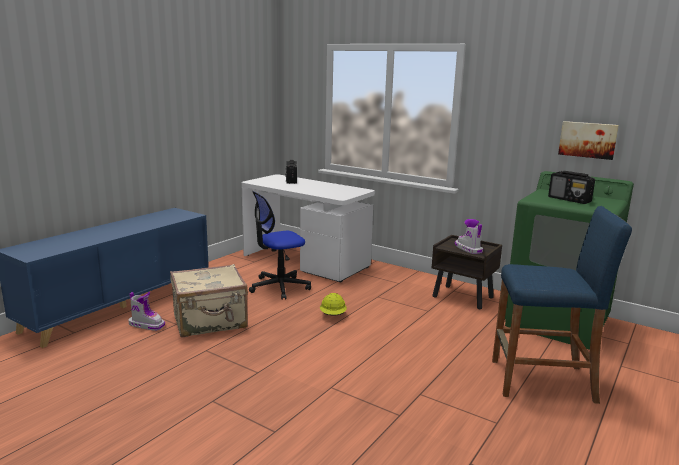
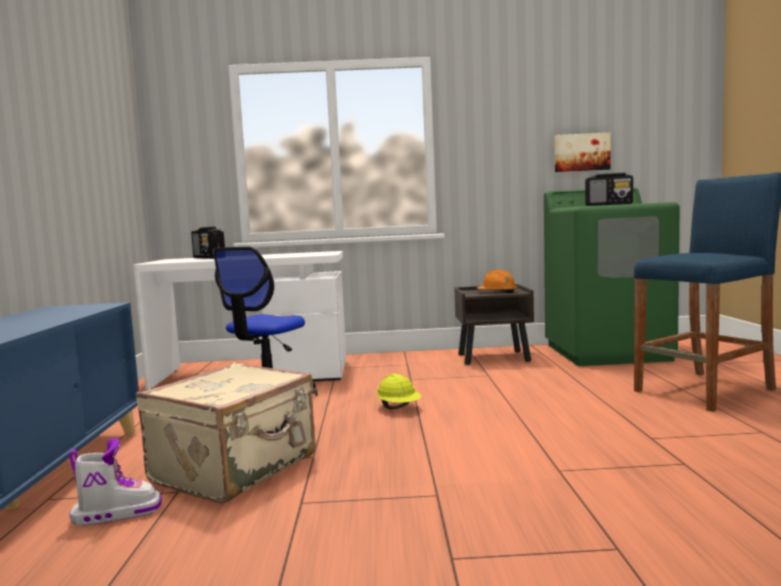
camera: 35 degrees left, 10 degrees down
boot [455,219,483,254] -> orange hard hat [477,269,517,293]

